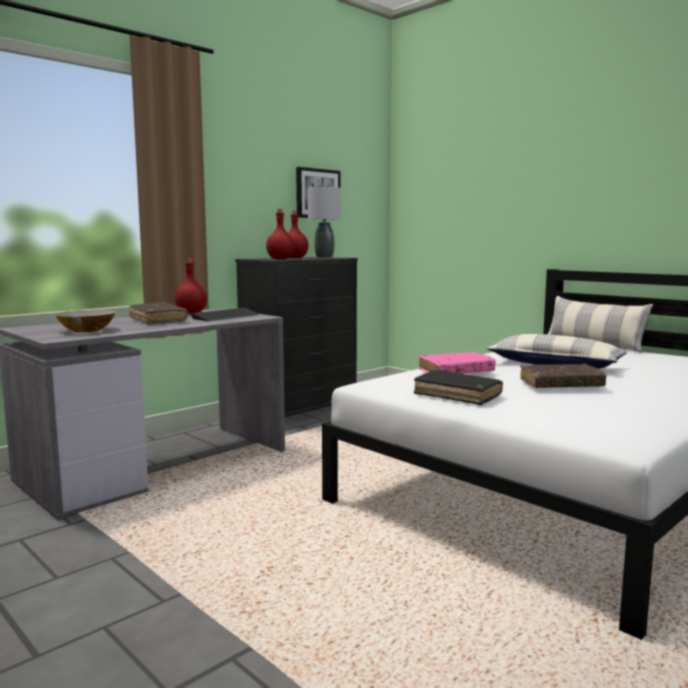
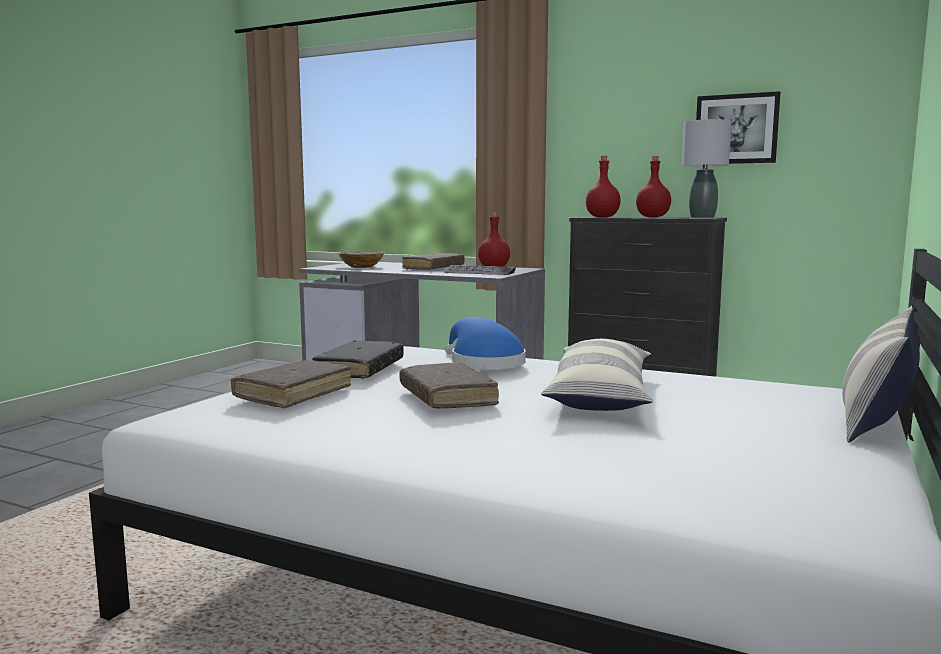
camera: 70 degrees right, 0 degrees up
pink book [419,352,496,374] -> blue hat [445,317,526,369]
none -> brown book [231,360,351,408]

